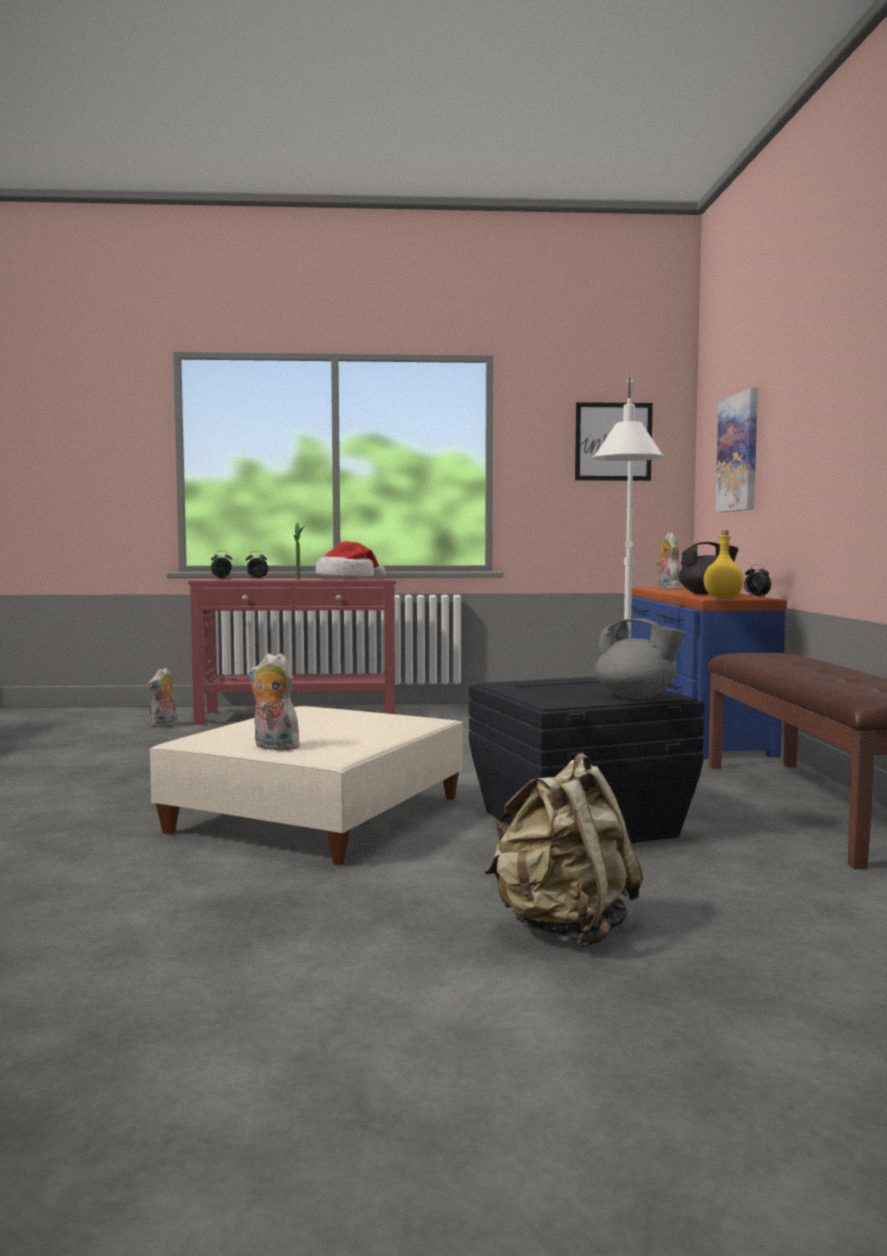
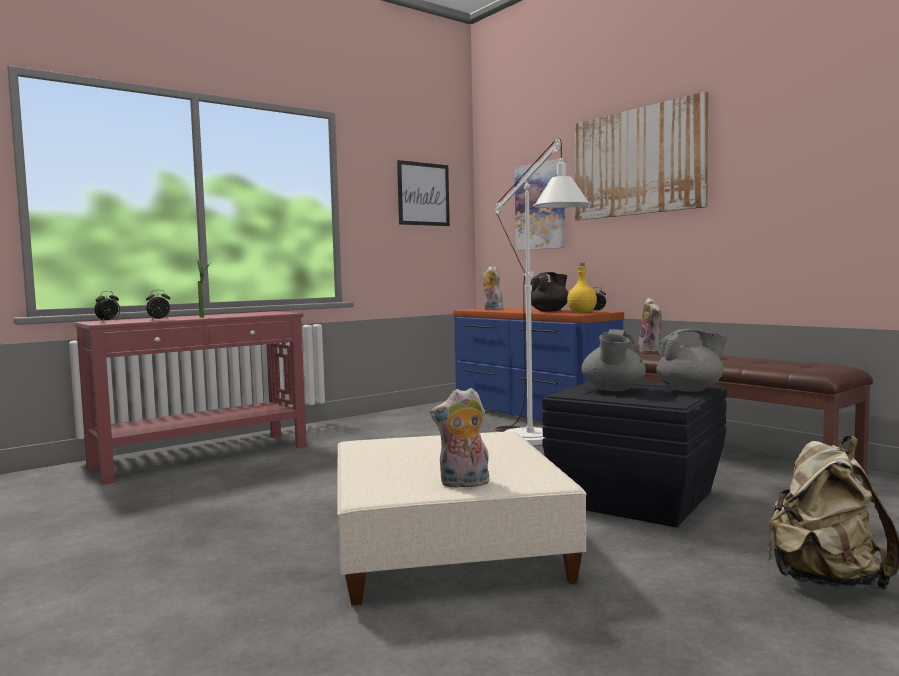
camera: 35 degrees left, 0 degrees up
plush toy [148,668,177,728] -> plush toy moved to [639,298,663,353]
hat [316,541,386,578] -> none
none -> picture [574,92,708,220]
none -> grey teapot [581,329,646,391]

